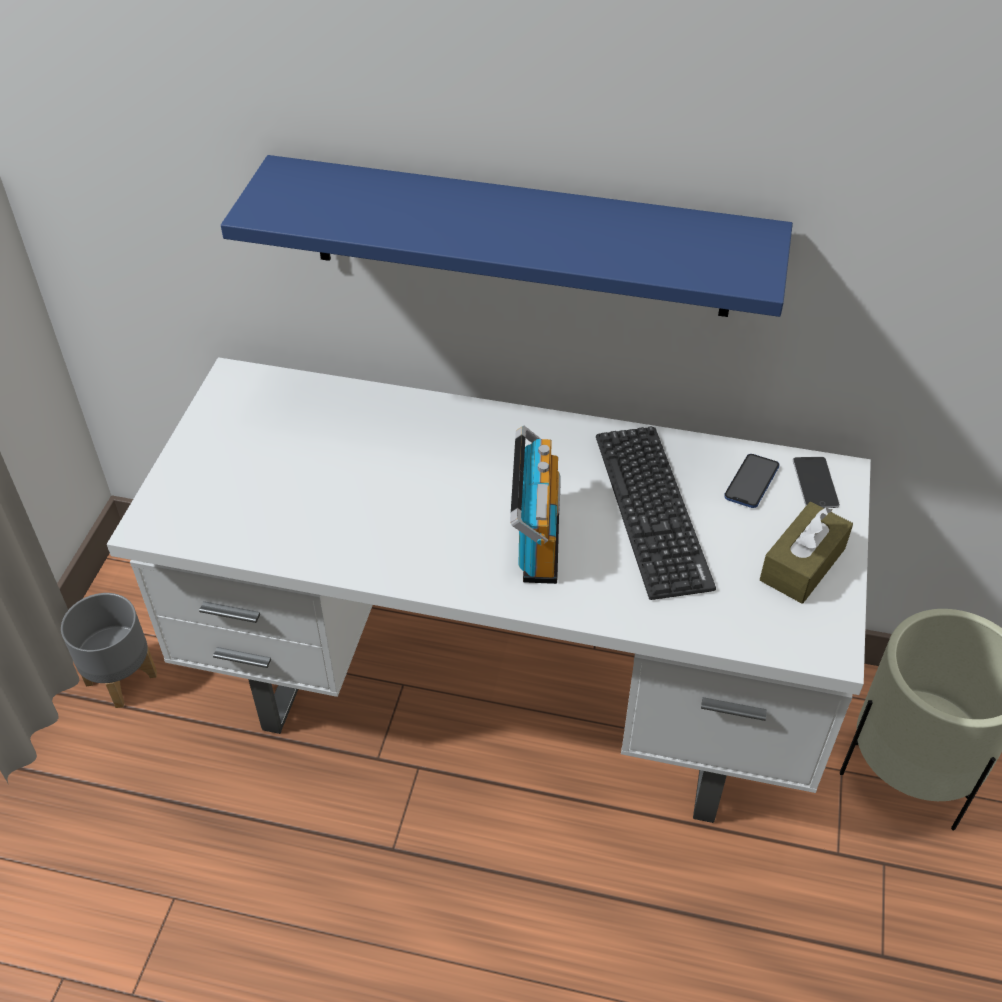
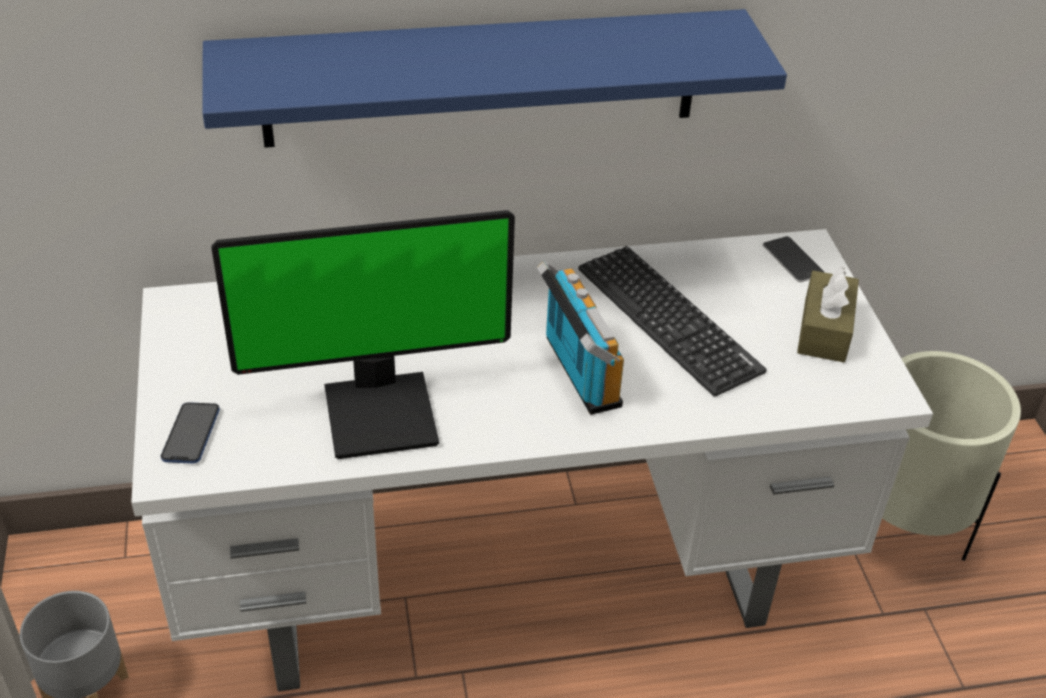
camera: 25 degrees left, 5 degrees down
phone [724,454,779,508] -> phone moved to [161,402,220,464]
none -> monitor [211,210,515,459]

